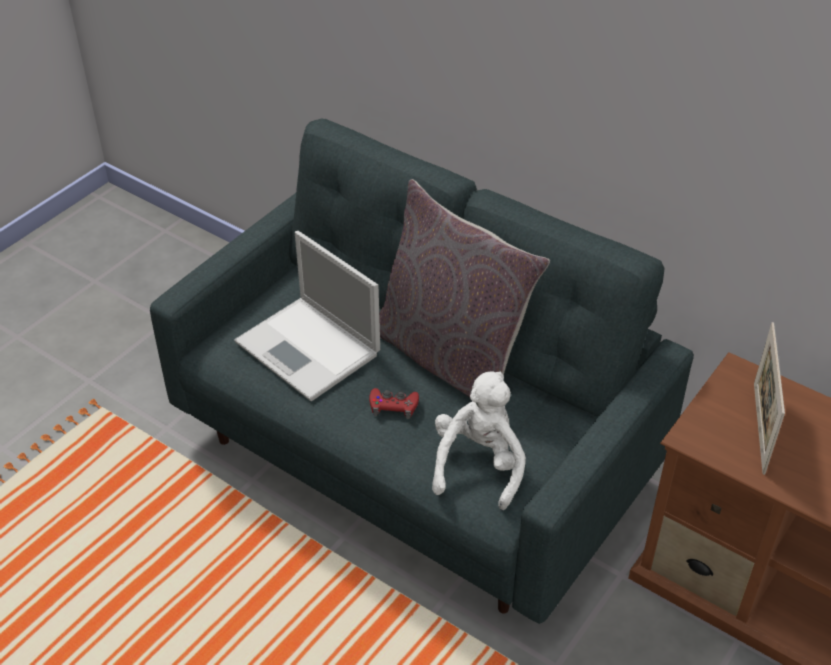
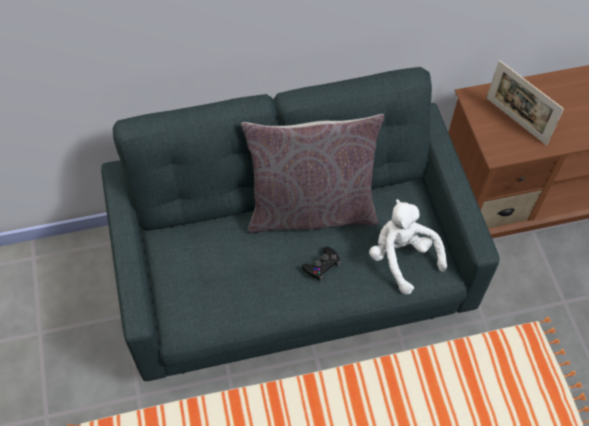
camera: 50 degrees left, 15 degrees up
laptop [234,231,380,401] -> none
red game controller [369,388,419,419] -> black game controller [302,246,341,281]

